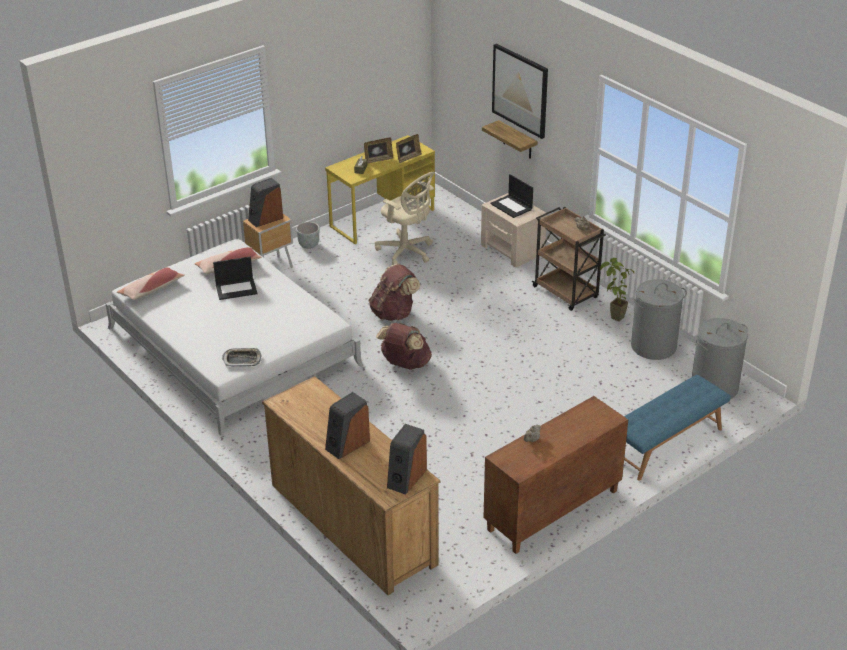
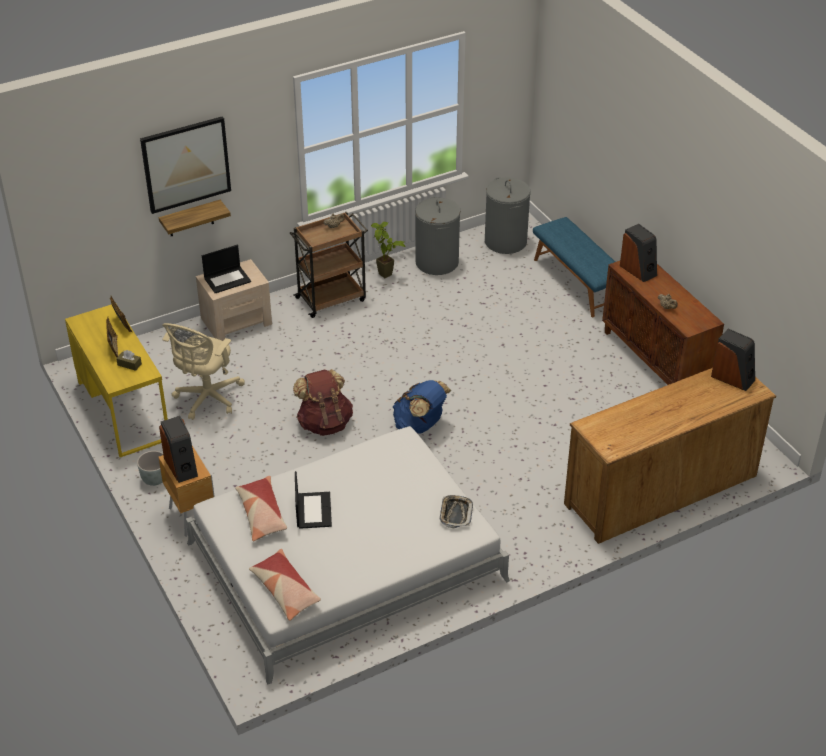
camera: 80 degrees left, 5 degrees up
speaker [325,392,370,459] -> speaker moved to [620,224,657,282]
beige office chair [375,172,435,265] -> beige office chair turned 150 degrees clockwise [162,323,245,420]
brown backpack [376,323,432,370] -> blue backpack [393,380,451,434]

